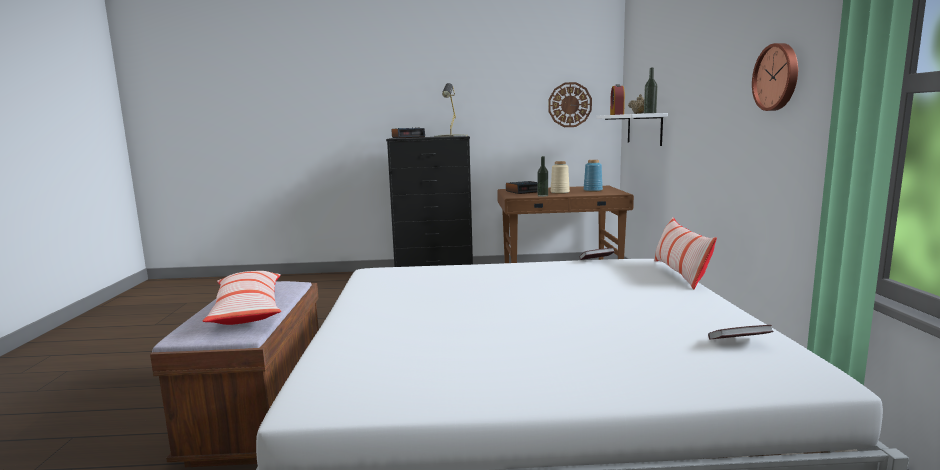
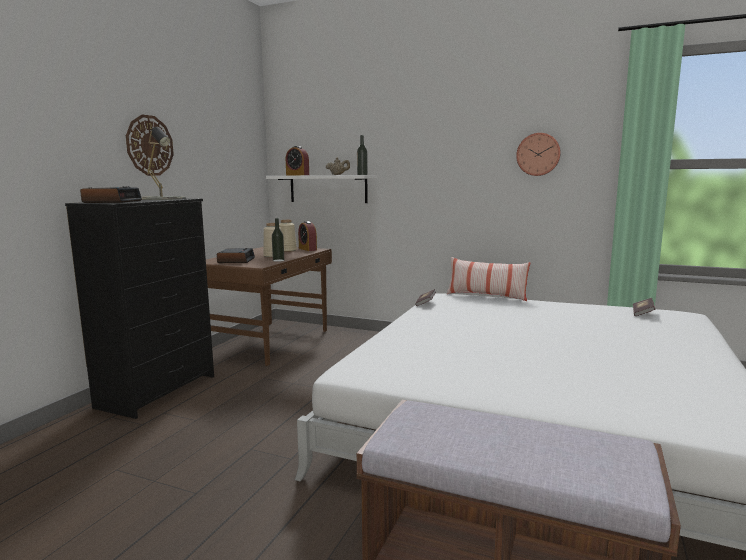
camera: 65 degrees left, 0 degrees up
pillow [203,271,281,325] -> none
wall clock [548,82,592,127] -> wall clock moved to [126,114,174,176]
blue vase [584,160,603,192] -> beige vase [279,220,297,252]
none -> alarm clock [298,221,317,251]

